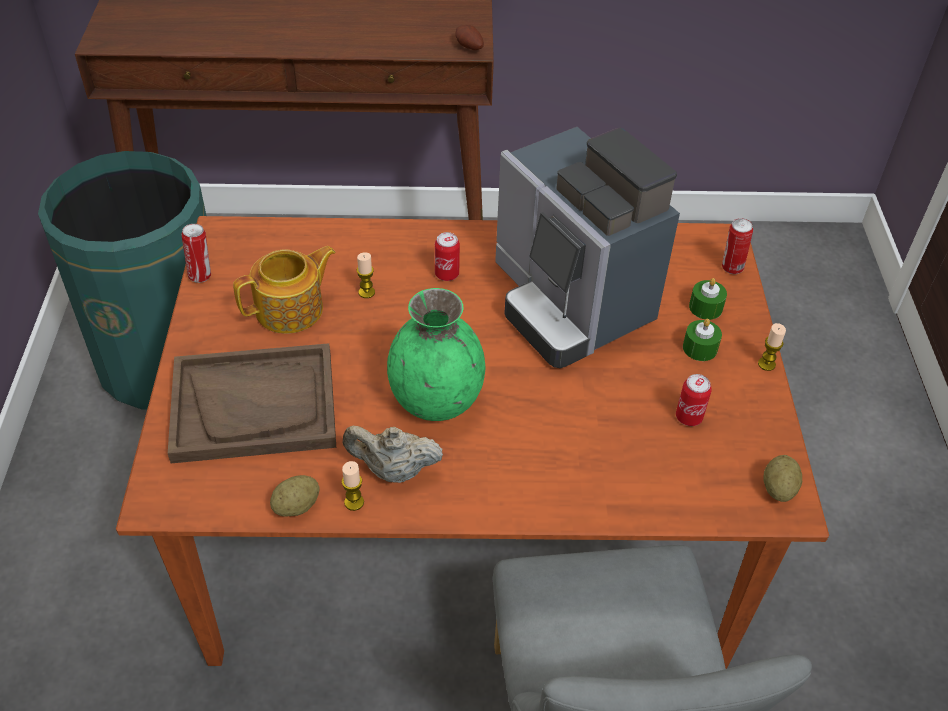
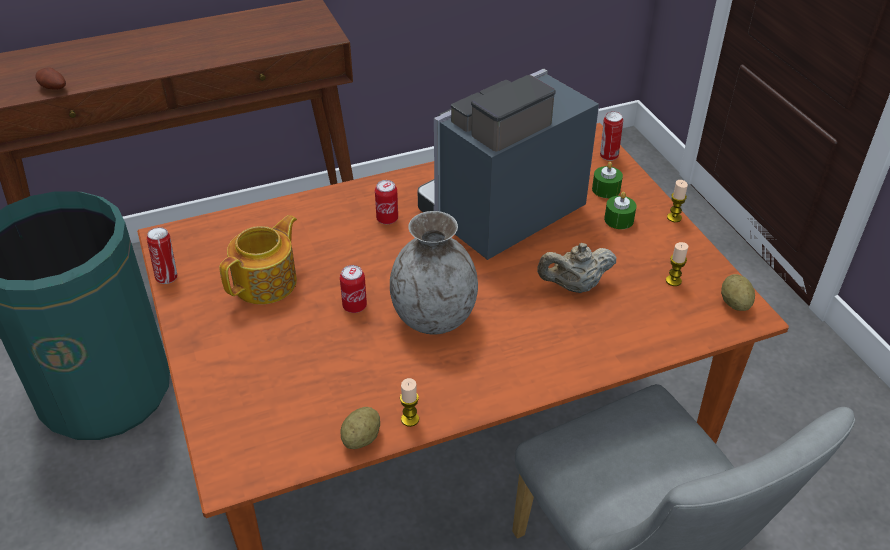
camera: 20 degrees left, 5 degrees down
brown tray [168,343,336,463] -> none
beige teapot [343,426,443,483] -> beige teapot moved to [537,243,617,293]
candle [357,252,375,298] -> candle moved to [666,242,688,286]
green vase [387,288,485,421] -> grey vase [390,211,478,335]
potato [455,25,484,50] -> potato moved to [36,67,66,90]
coffee machine [495,127,680,368] -> coffee machine turned 105 degrees clockwise [417,68,599,260]
can [676,374,712,426] -> can moved to [340,265,367,313]

